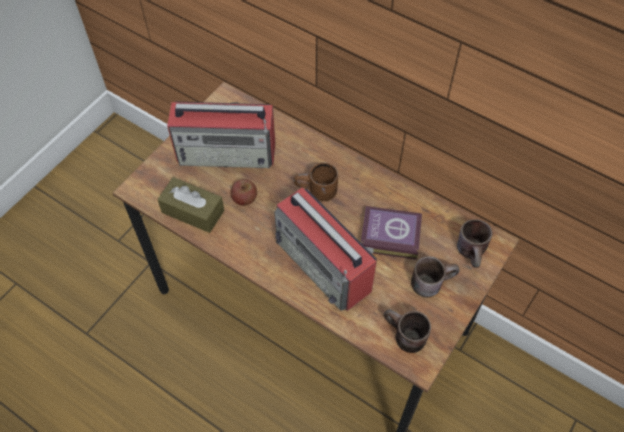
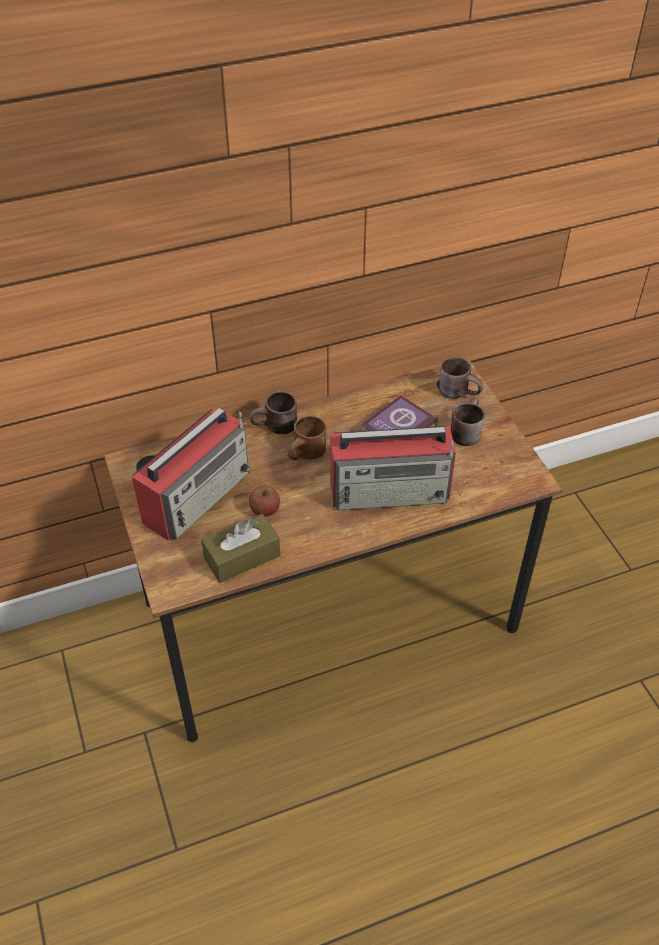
camera: 55 degrees left, 10 degrees down
brown mug [384,309,431,353] -> brown mug moved to [249,391,297,434]

